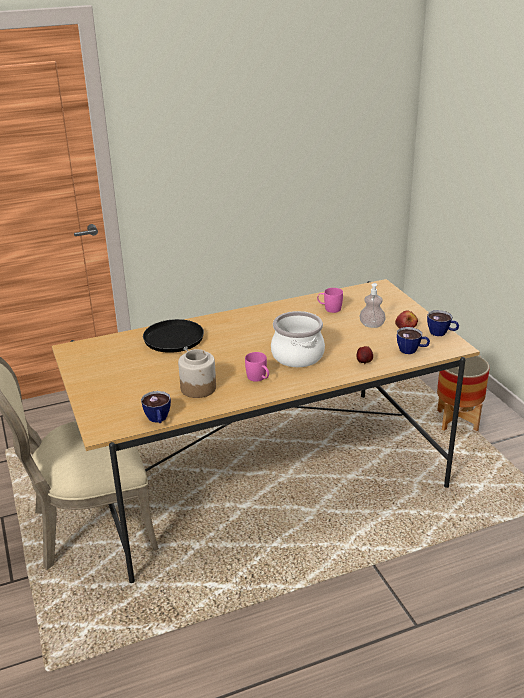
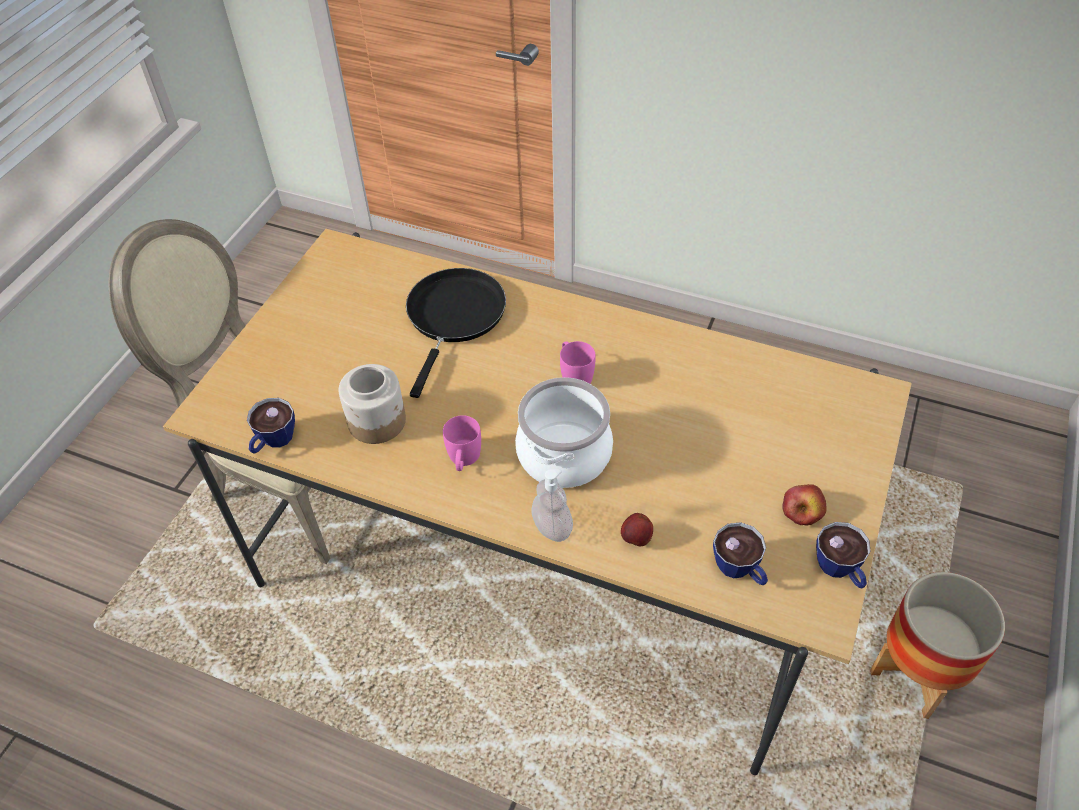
camera: 45 degrees right, 20 degrees up
pink mug [317,288,343,313] -> pink mug moved to [560,341,595,383]
soap dispenser [360,283,386,328] -> soap dispenser moved to [531,469,573,542]

